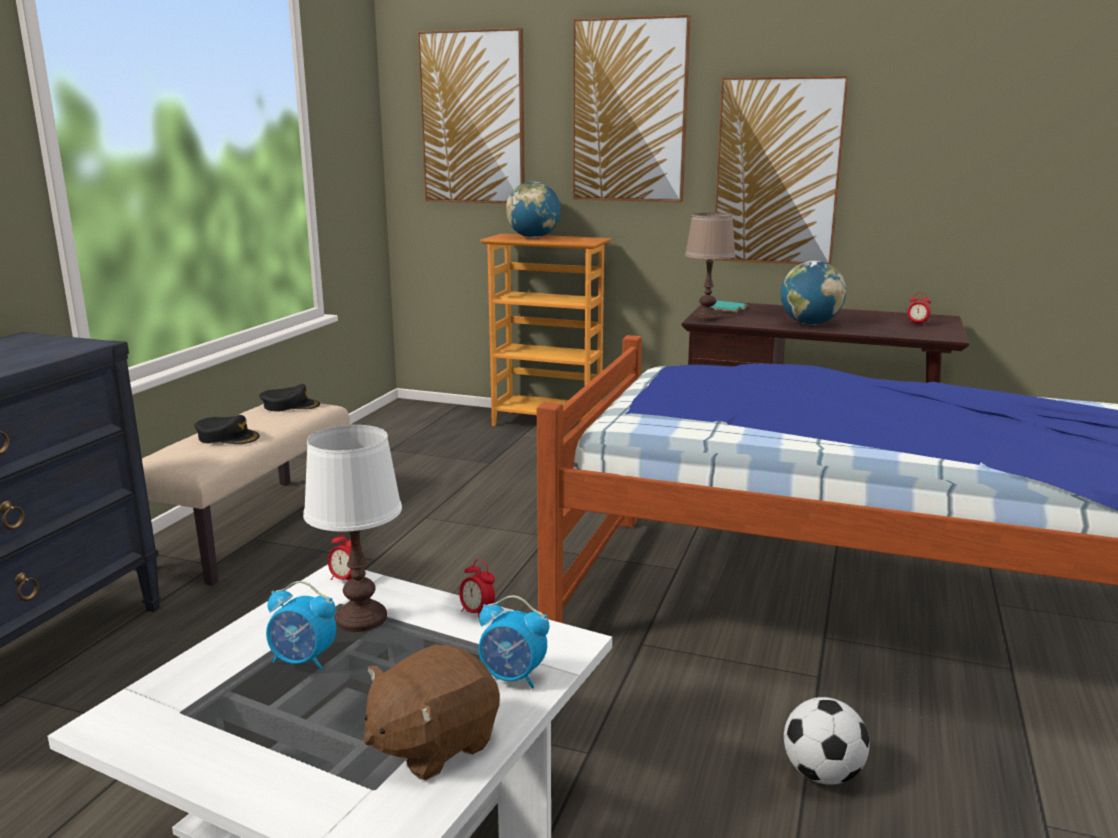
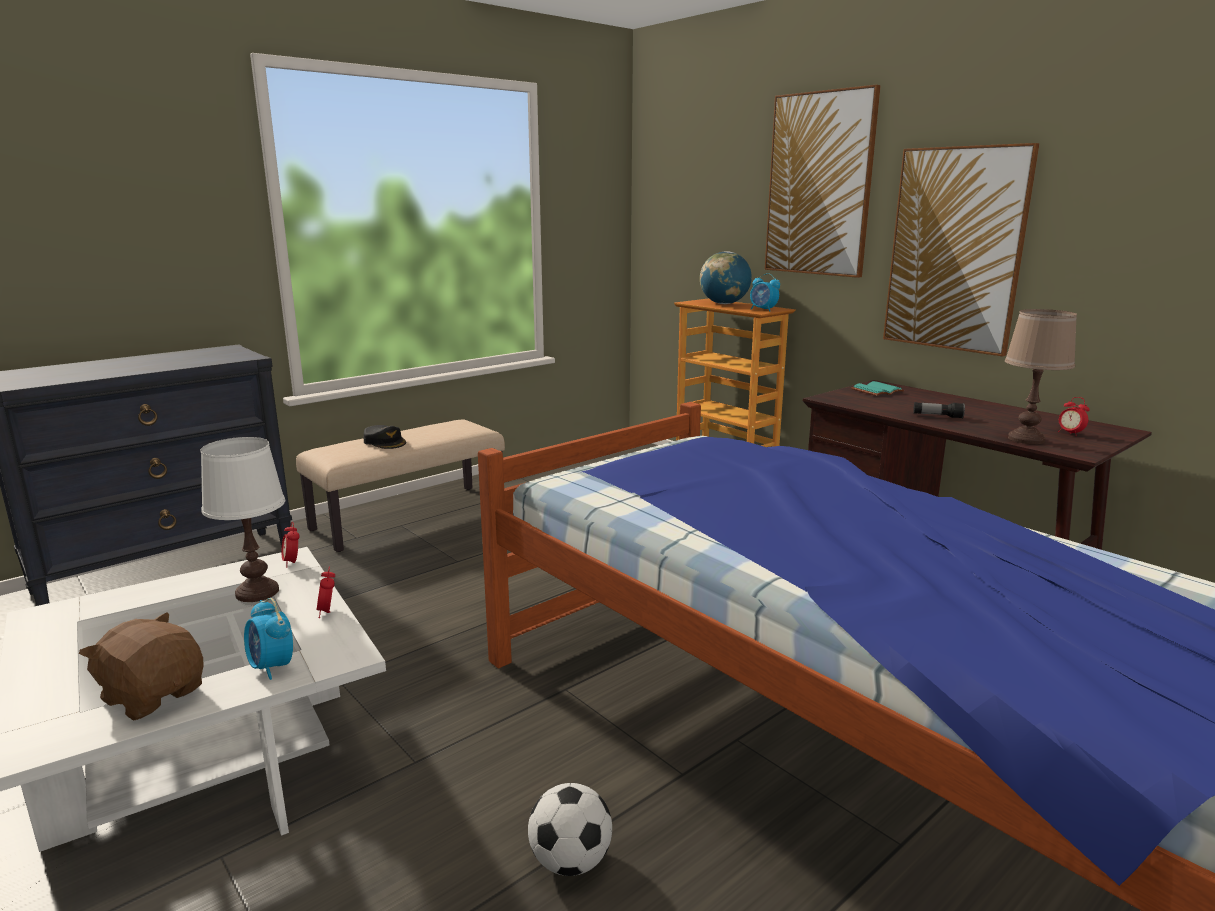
camera: 30 degrees right, 0 degrees up
black cap [259,384,320,412] -> none
alarm clock [266,581,336,670] -> alarm clock moved to [750,273,780,311]
brown plush toy [364,644,500,780] -> brown plush toy turned 45 degrees clockwise [79,612,204,721]
picture [418,28,525,204] -> none
brown table lamp [685,213,736,321] -> brown table lamp moved to [1005,309,1077,444]
globe [781,261,846,325] -> flashlight [913,402,965,419]

